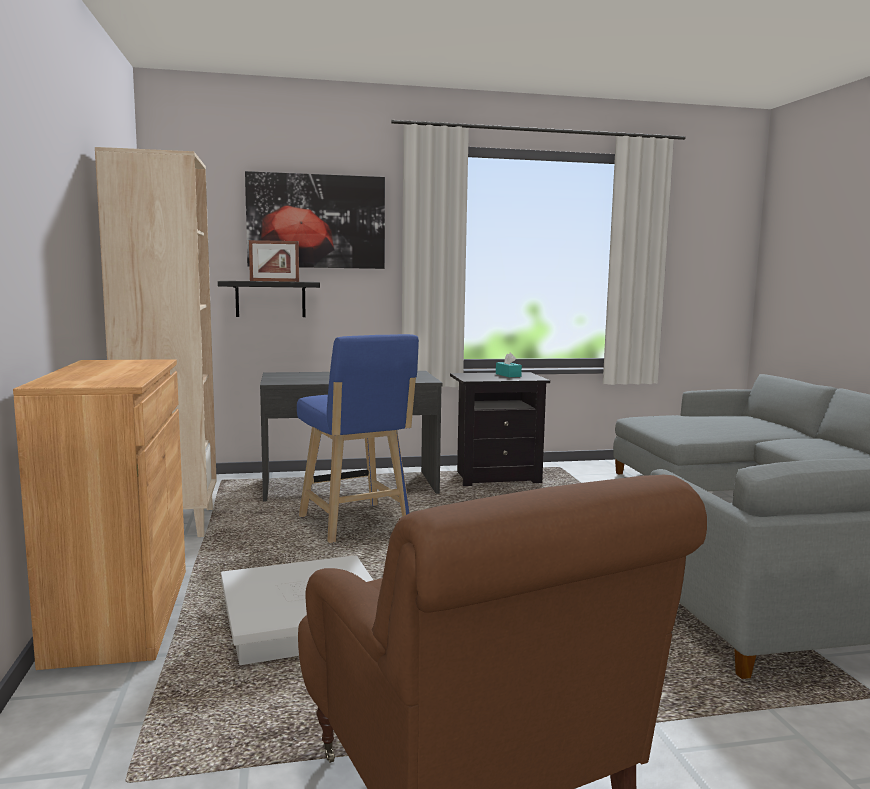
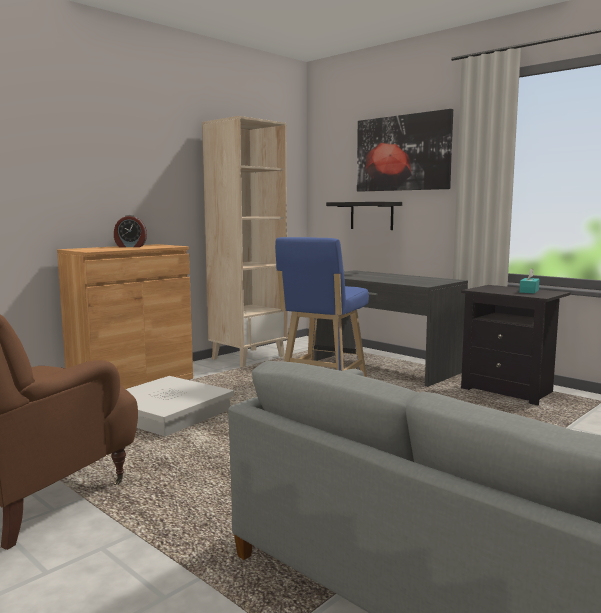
camera: 55 degrees right, 0 degrees up
picture frame [249,240,299,282] -> none
none -> alarm clock [114,215,147,247]

